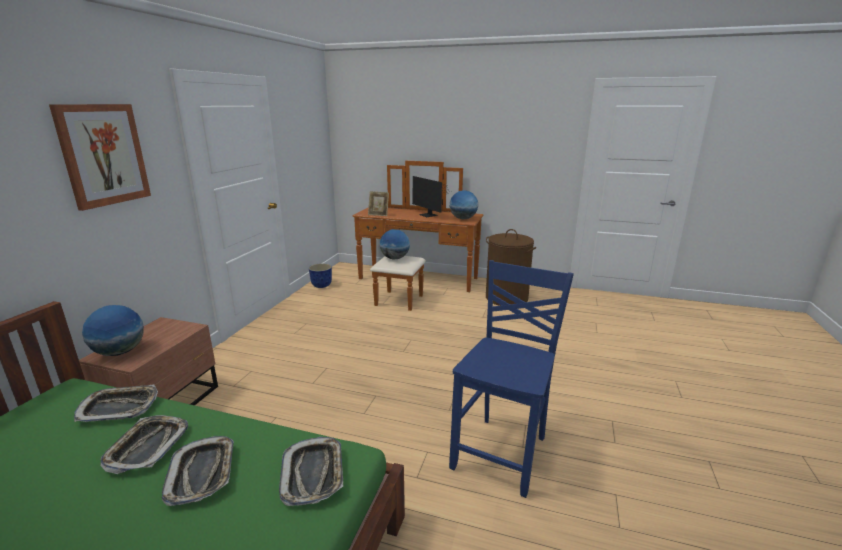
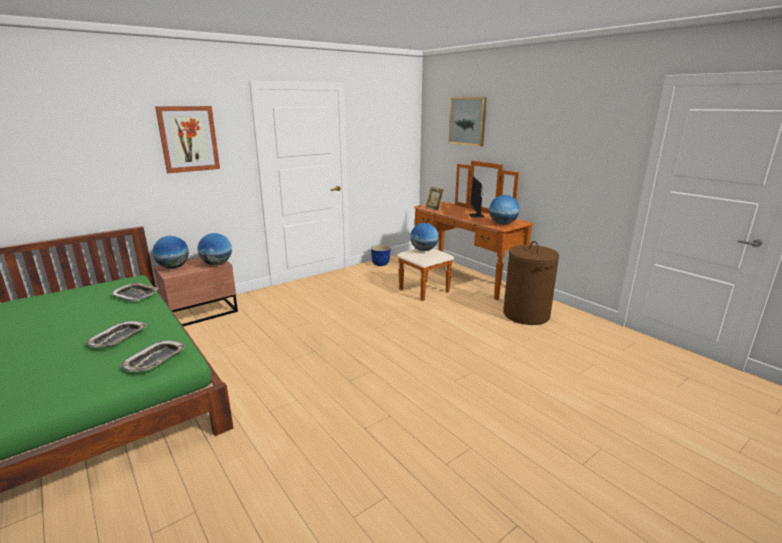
camera: 35 degrees right, 0 degrees up
tray [100,415,188,474] -> none
blue chair [449,260,574,498] -> none
none -> globe [197,233,232,265]
none -> picture [448,97,487,147]

